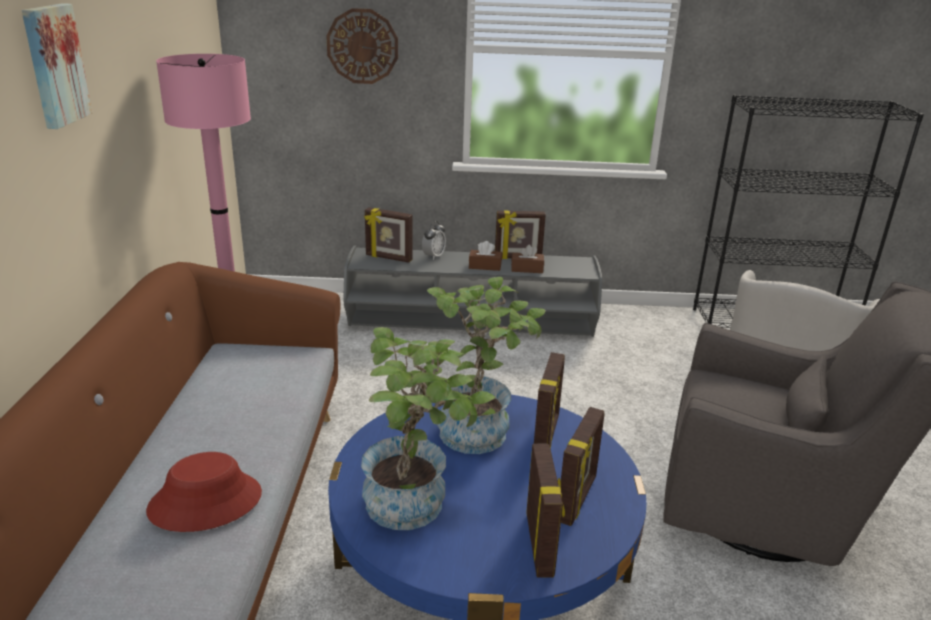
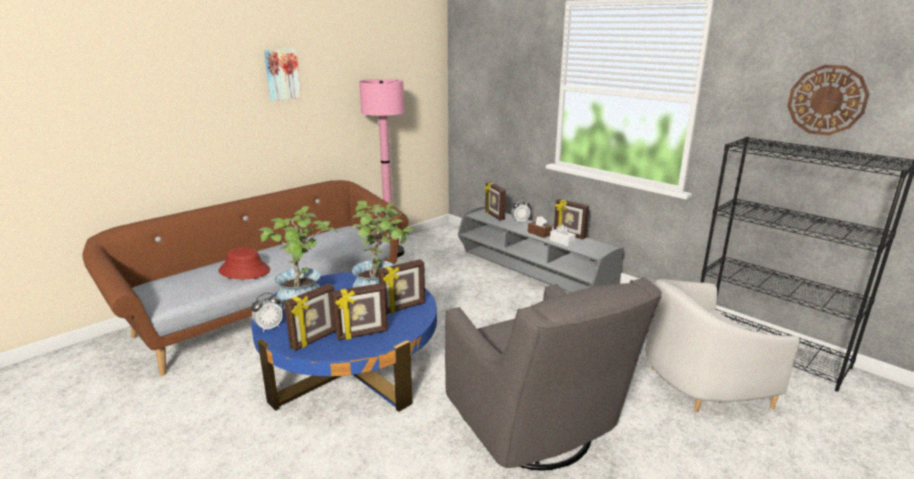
camera: 45 degrees right, 5 degrees down
wall clock [326,8,398,84] -> wall clock moved to [787,65,869,136]
brown tissue box [511,245,544,273] -> white tissue box [550,224,576,247]
none -> alarm clock [251,293,283,332]

